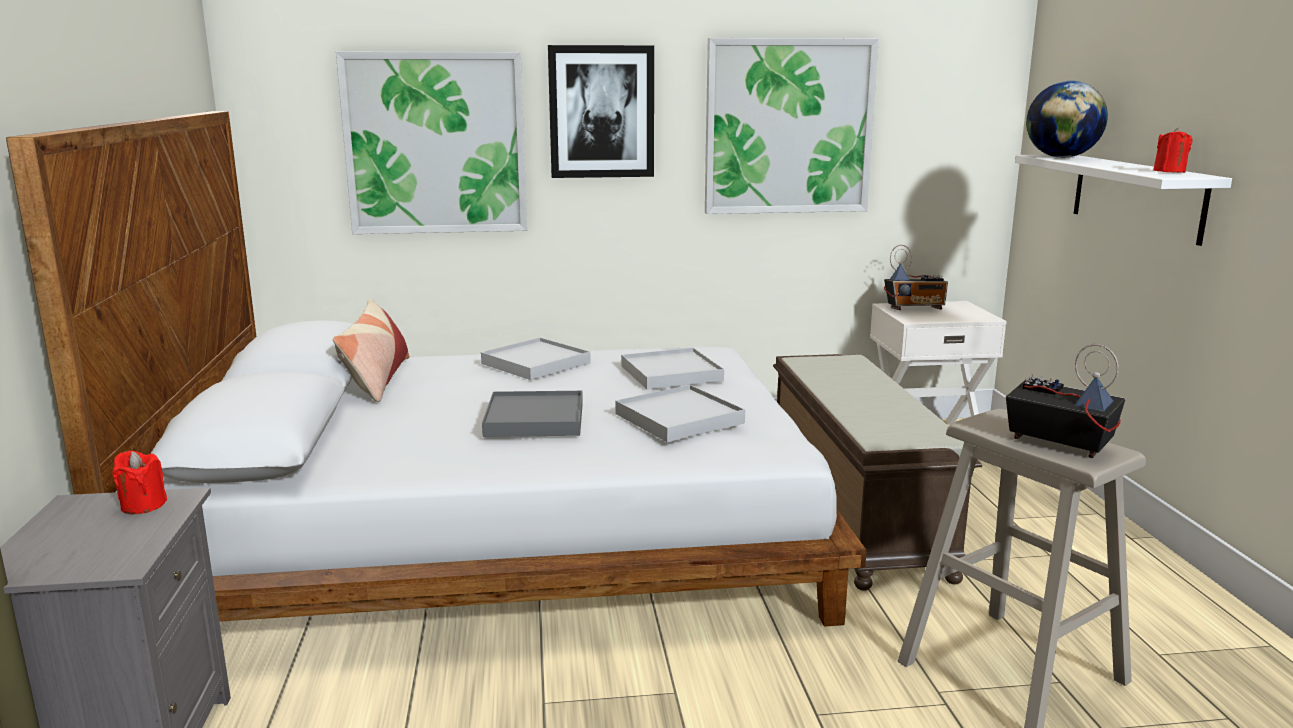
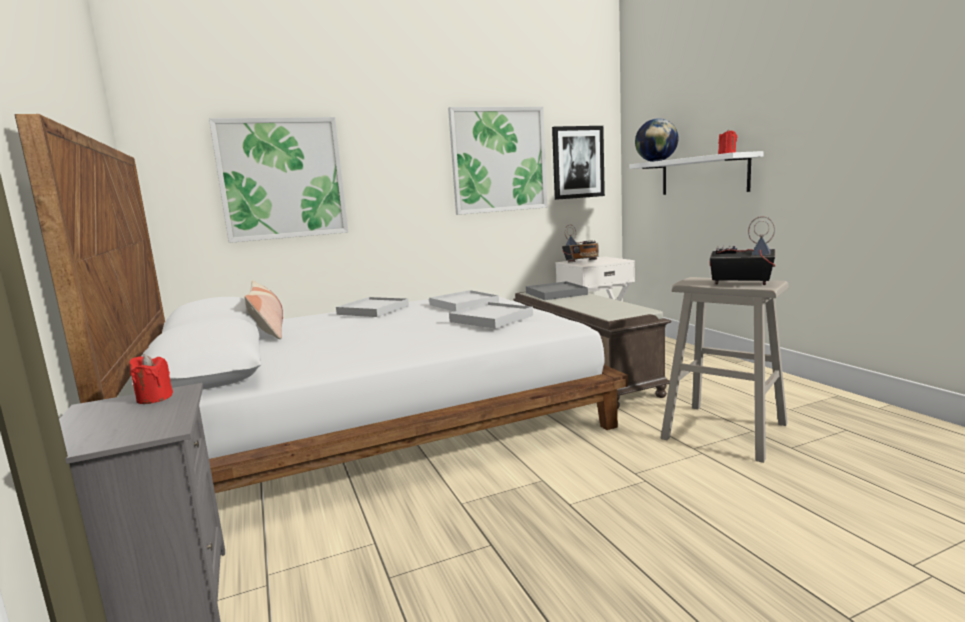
camera: 15 degrees left, 5 degrees down
grey tray [482,391,583,437] -> grey tray moved to [526,281,588,300]
picture [548,45,654,178] -> picture moved to [552,126,605,200]

